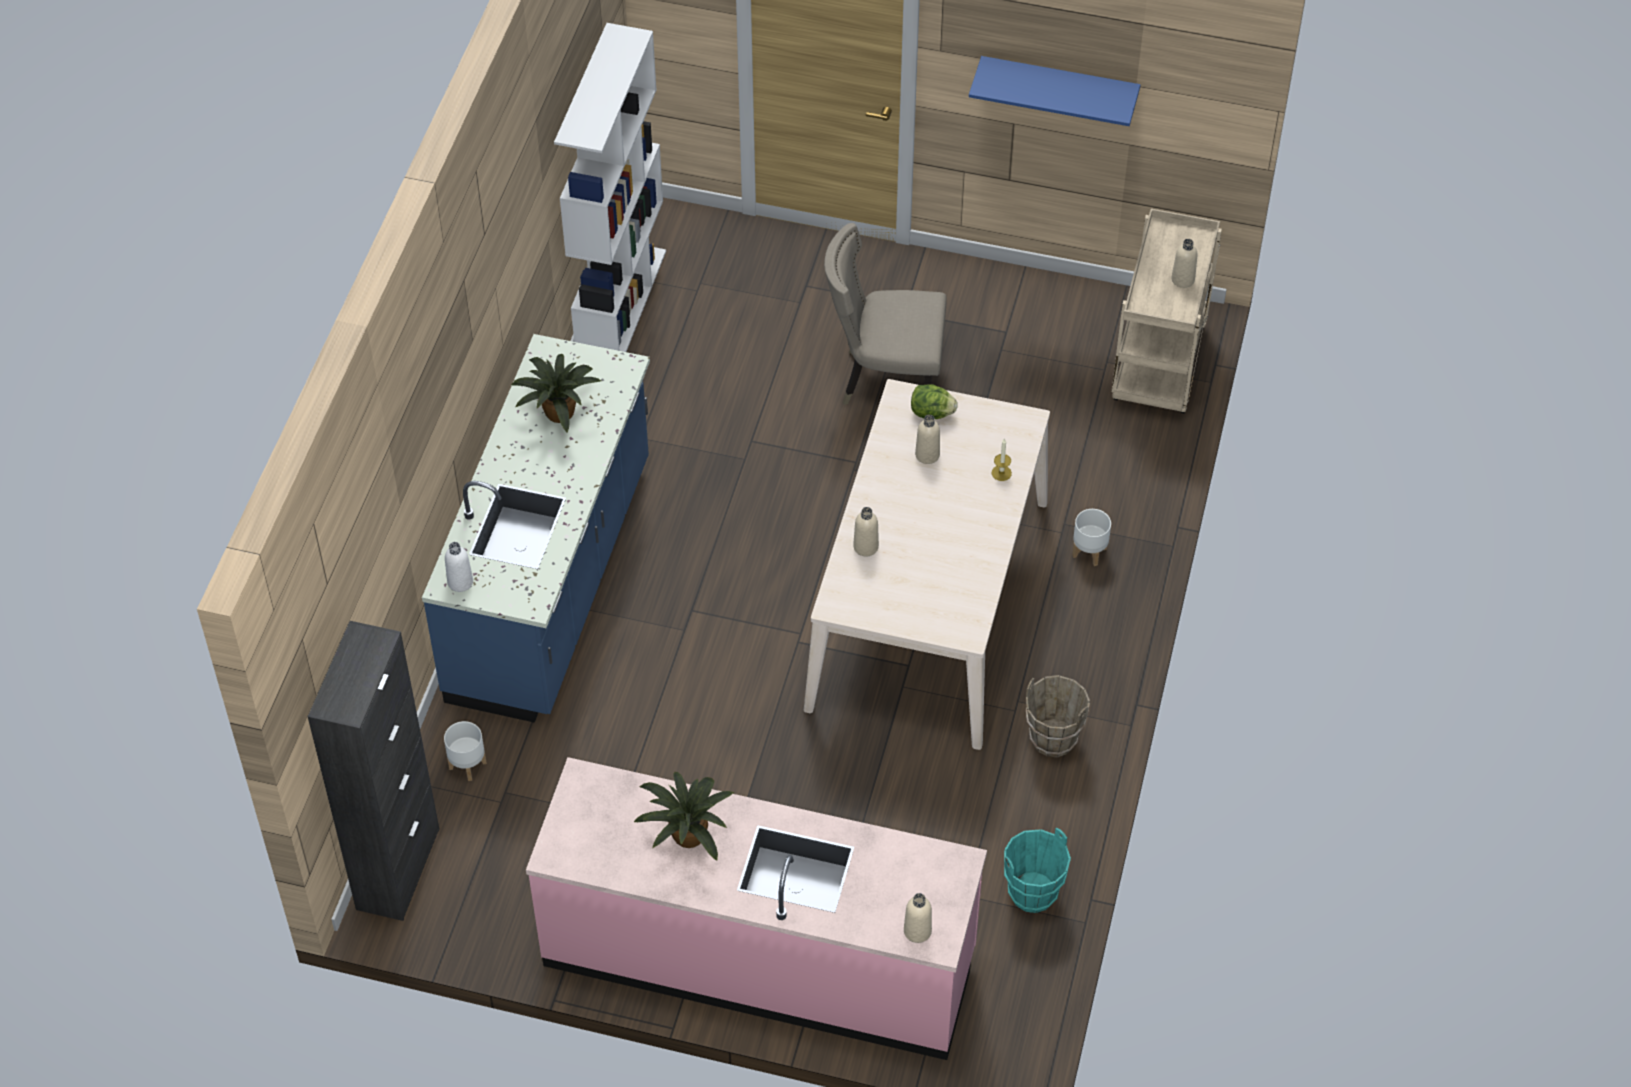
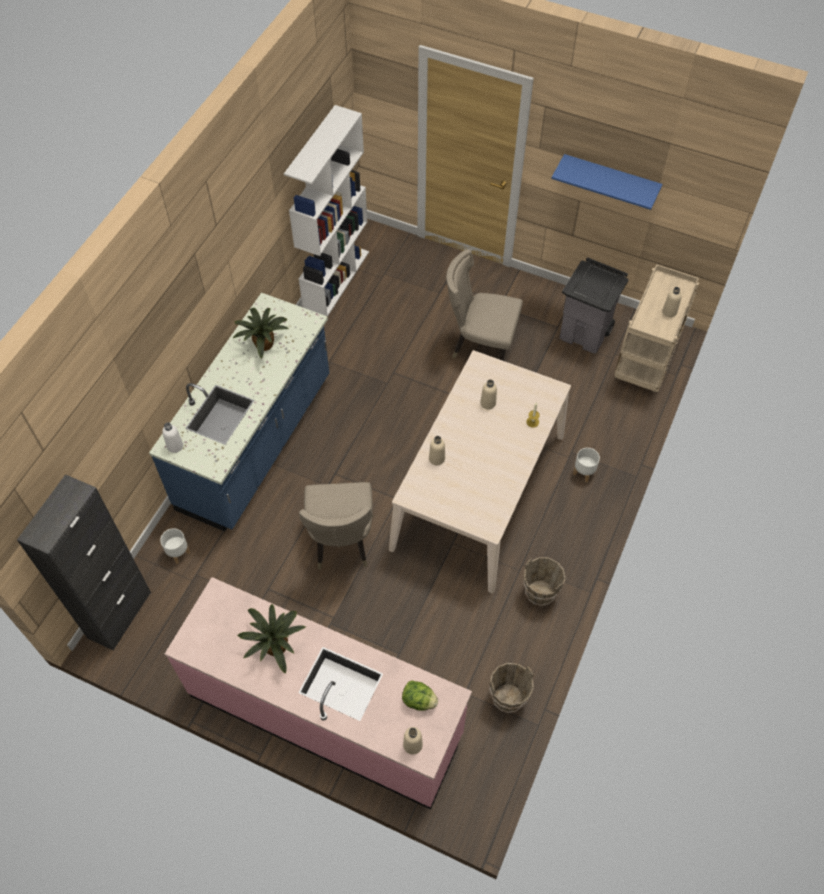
camera: 10 degrees right, 5 degrees up
lettuce [911,384,958,419] -> lettuce moved to [402,680,438,711]
turquoise bucket [1004,828,1071,913] -> brown bucket [489,663,534,713]
none -> beige chair [299,482,373,569]
none -> grey trash can [559,257,629,354]

